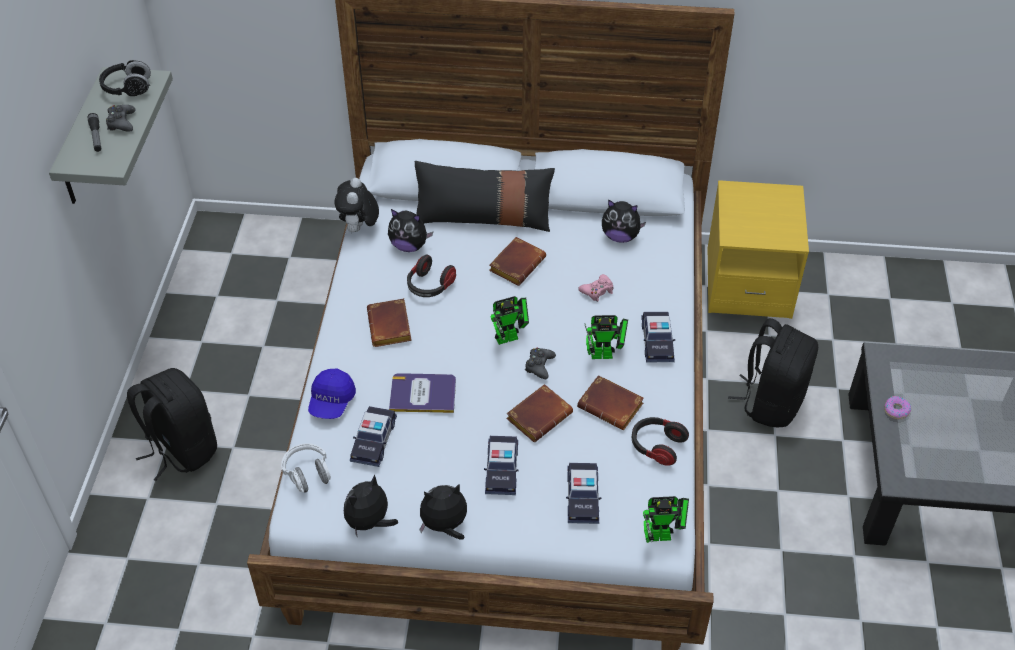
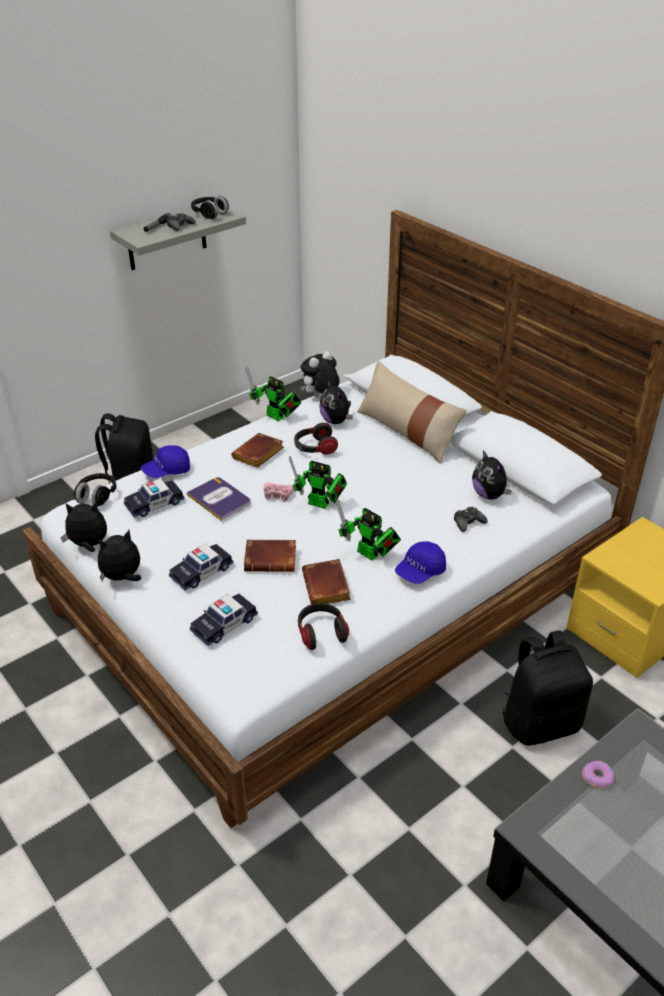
camera: 45 degrees right, 10 degrees down
white headphones [281,443,331,493] -> black headphones [73,473,116,507]
black pillow [415,161,555,232] -> beige pillow [357,361,467,464]
plush toy [419,484,467,540] -> plush toy turned 60 degrees counterclockwise [98,530,141,582]
brown book [489,237,546,286] -> none
black game controller [525,348,556,379] -> black game controller moved to [454,507,488,532]
pink game controller [578,274,613,302] -> pink game controller moved to [264,483,294,502]
toy car [641,312,675,362] -> blue cap [395,541,446,584]
toy robot [643,496,689,543] -> toy robot moved to [246,367,301,421]

